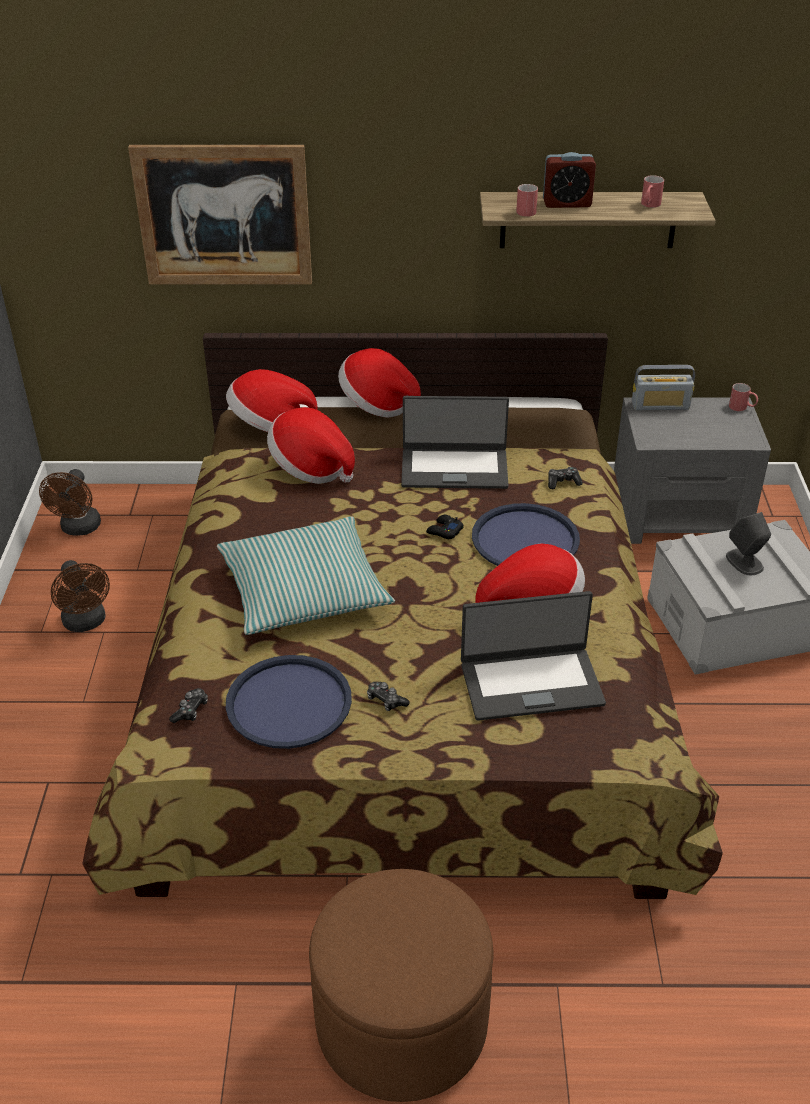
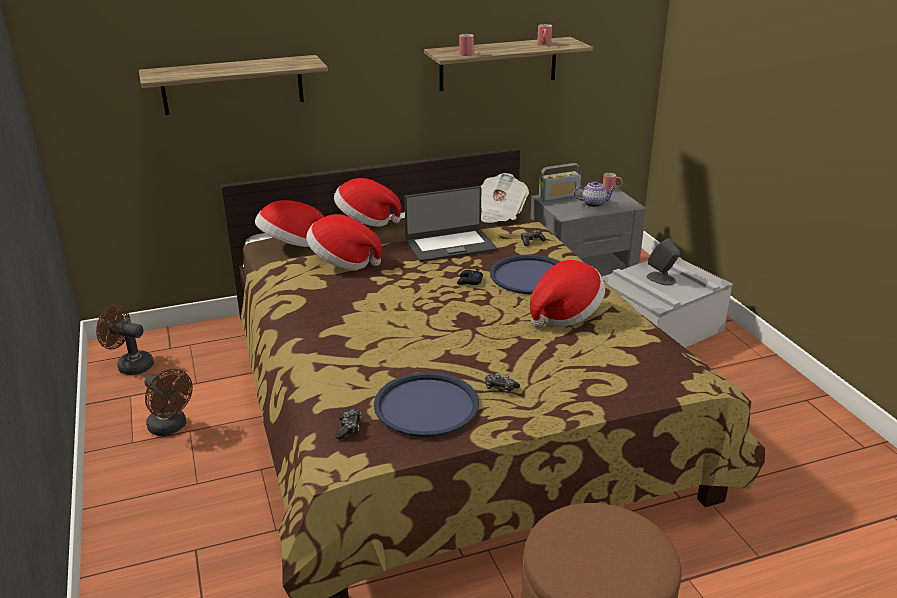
camera: 20 degrees left, 10 degrees down
brown fan [39,469,101,536] -> brown fan turned 120 degrees clockwise [96,305,154,375]
picture [128,145,312,285] -> shelf [139,55,328,115]
pillow [217,516,395,635] -> none
laptop [461,591,606,721] -> none
alarm clock [543,152,596,208] -> none
none -> newspaper [481,173,529,223]
none -> teapot [574,181,616,207]

